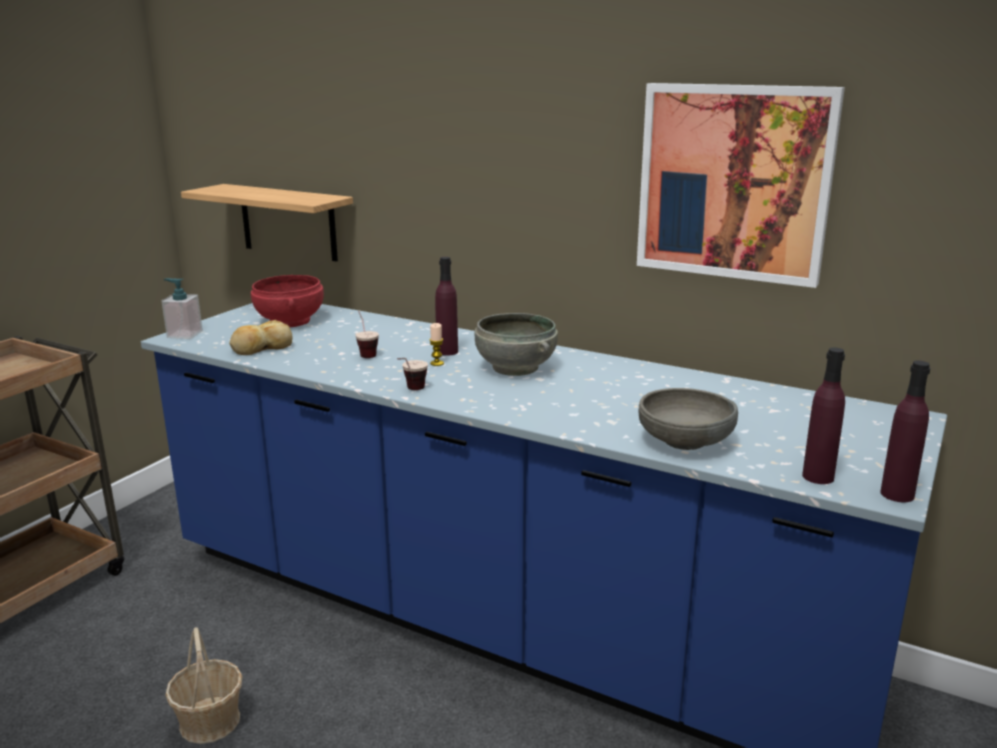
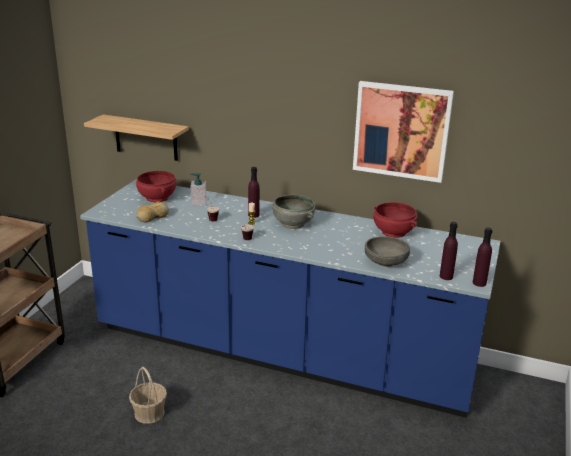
camera: 10 degrees left, 5 degrees up
soap dispenser [161,278,203,339] -> soap dispenser moved to [190,173,206,206]
none -> red bowl [373,202,417,238]

